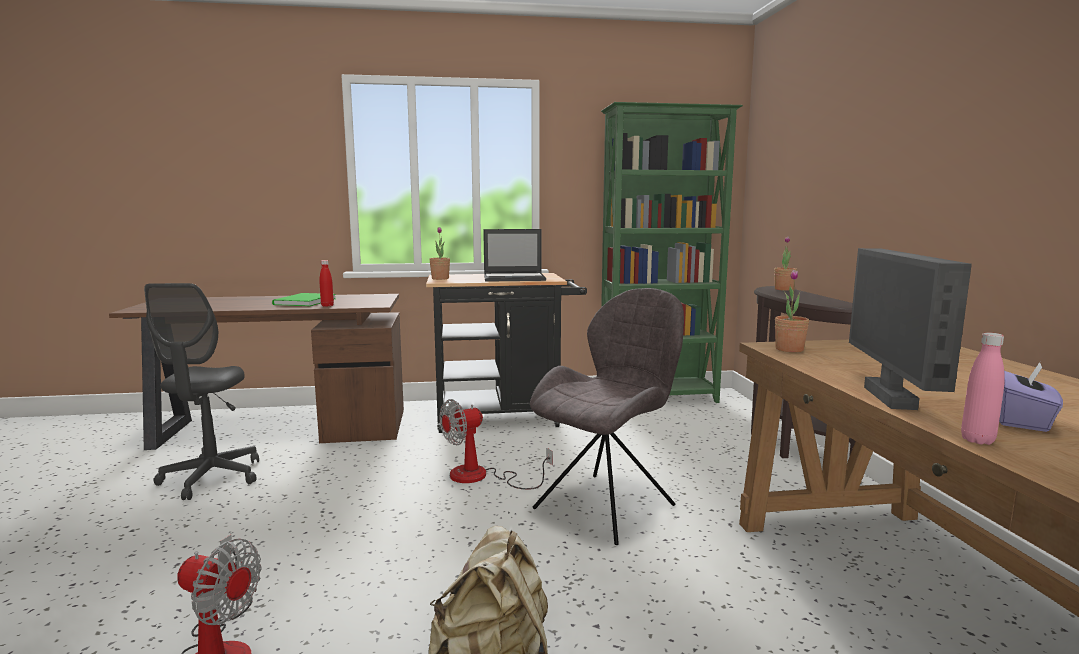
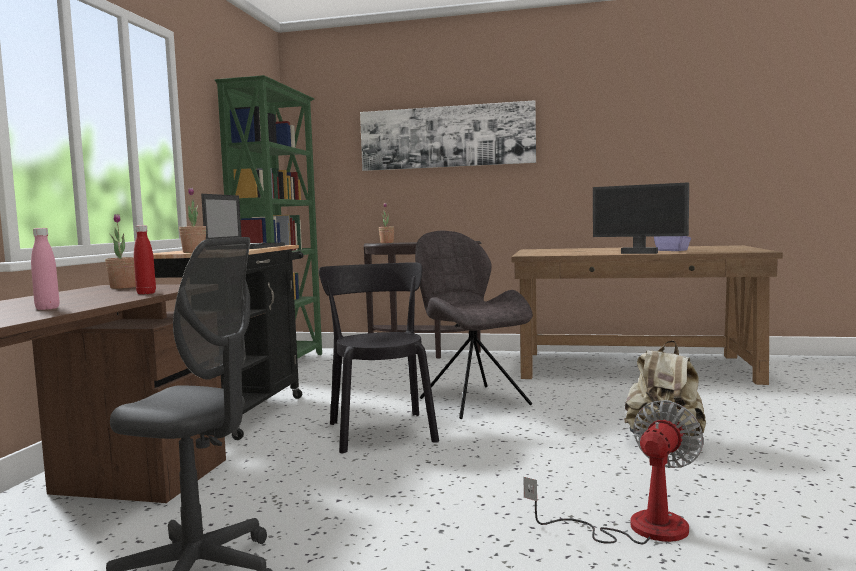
camera: 70 degrees left, 5 degrees down
green book [272,293,336,306] -> none
fan [440,399,553,490] -> black chair [319,262,439,454]
potted plant [775,270,809,352] -> potted plant moved to [105,214,136,289]
pink bottle [961,333,1005,445] -> pink bottle moved to [31,228,59,310]
none -> picture [360,100,536,171]

